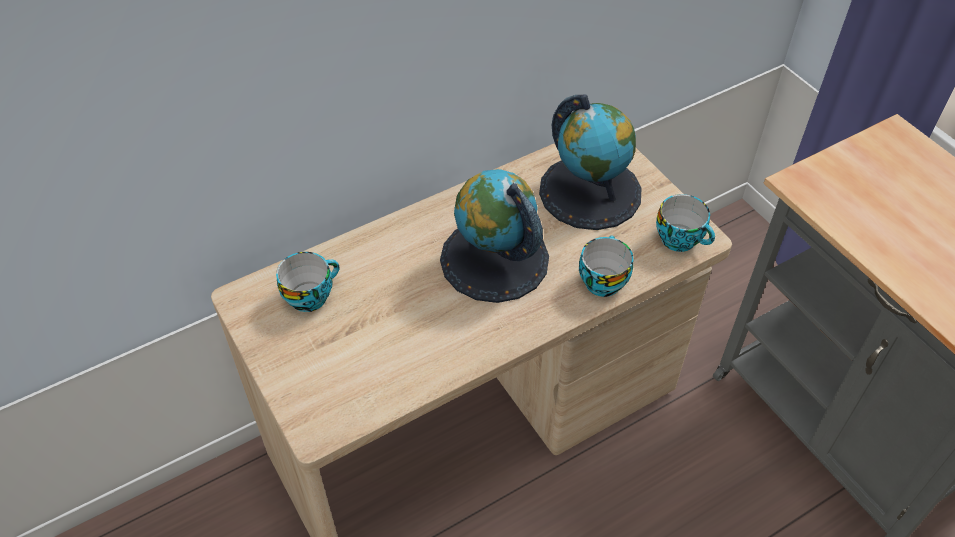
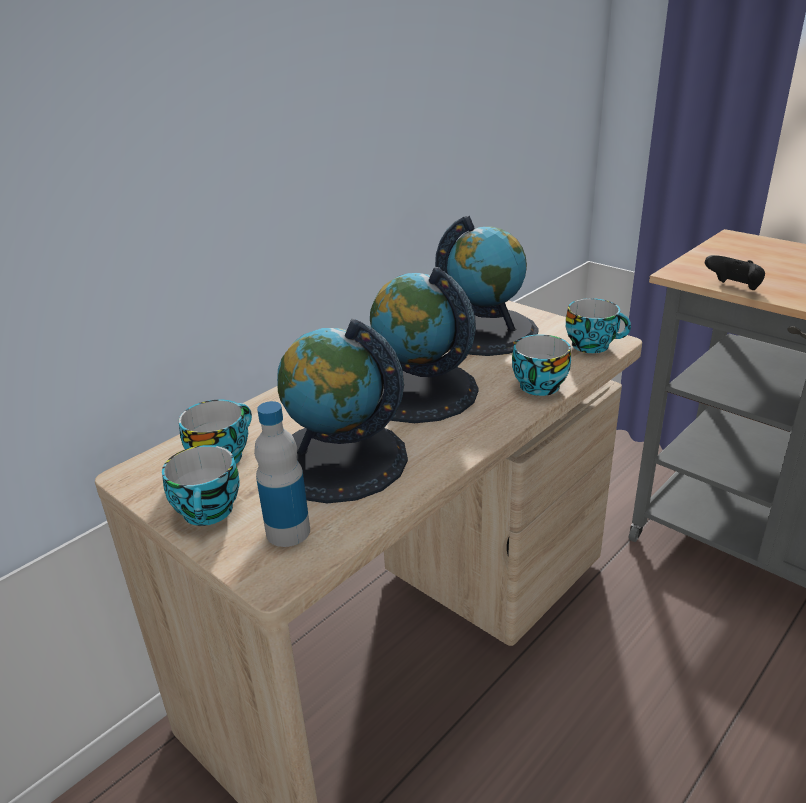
camera: 15 degrees left, 20 degrees down
none -> cup [162,445,240,526]
none -> bottle [254,401,310,547]
none -> globe [277,319,408,503]
none -> black game controller [705,255,765,290]

